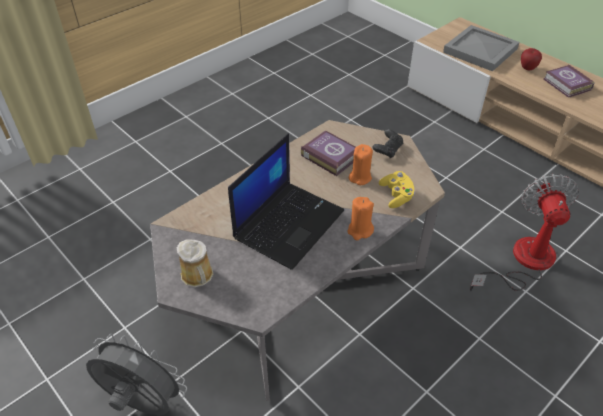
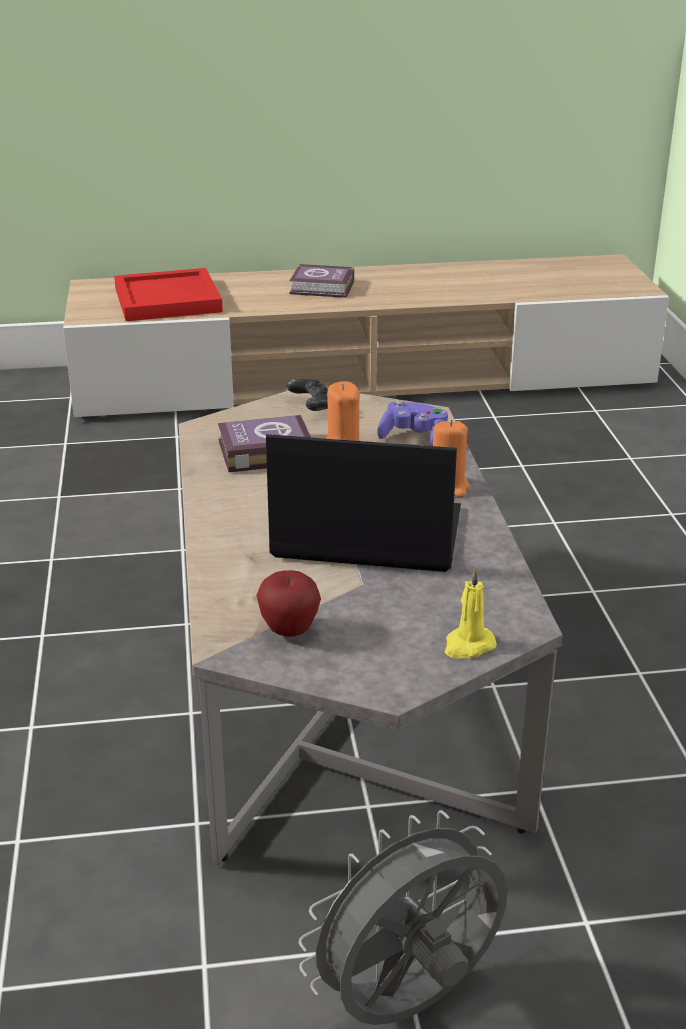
camera: 55 degrees left, 15 degrees down
mug [177,240,213,287] -> none
laptop [228,133,344,270] -> laptop turned 60 degrees counterclockwise [266,434,461,572]
yellow game controller [379,171,415,208] -> purple game controller [377,400,448,446]
grey tray [443,25,519,71] -> red tray [114,268,223,321]
fan [470,174,578,291] -> none
apple [521,48,542,71] -> apple moved to [256,570,321,637]
none -> yellow candle [445,568,497,658]

